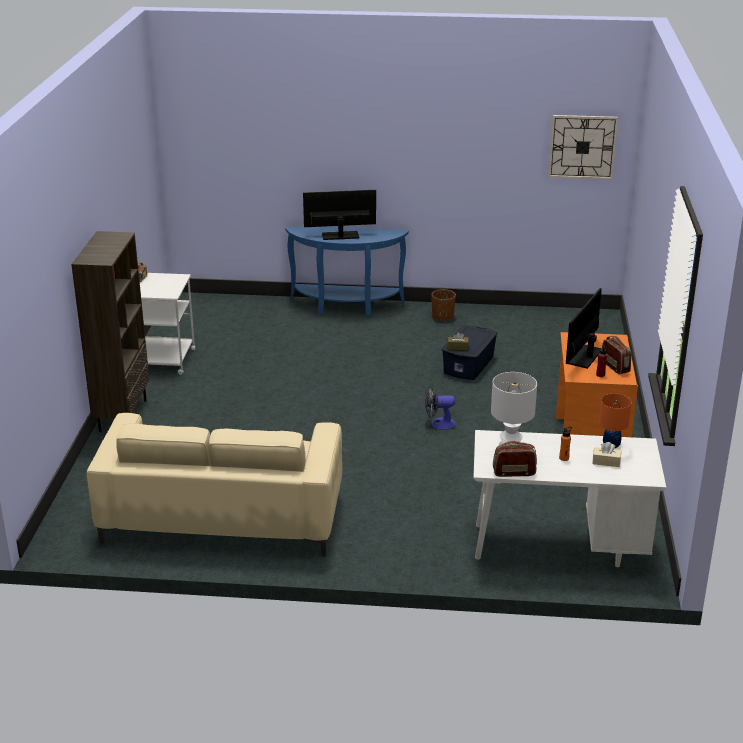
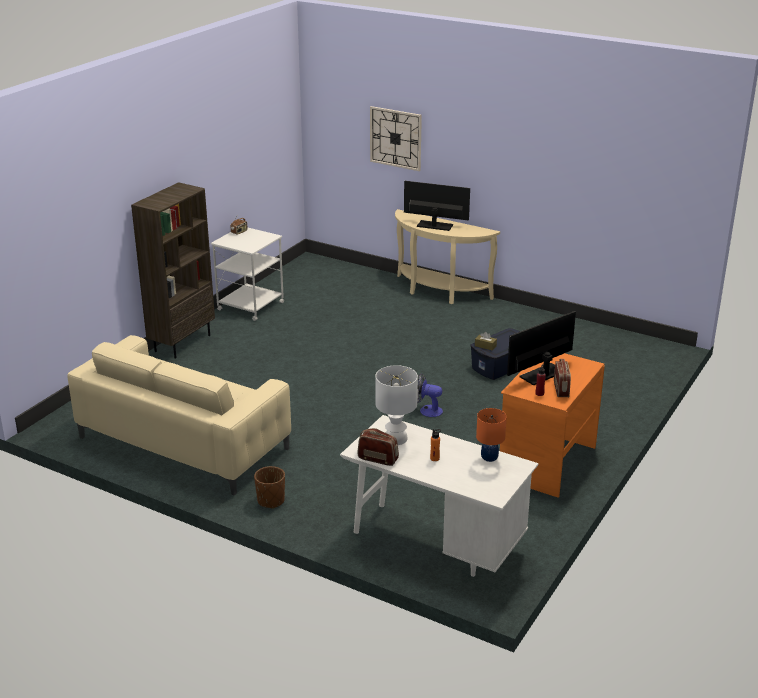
camera: 25 degrees right, 0 degrees up
blue console table [285,226,409,316] -> beige console table [395,209,500,304]
brown planter [431,289,456,321] -> brown planter moved to [254,466,285,509]
wall clock [548,115,618,180] -> wall clock moved to [370,106,422,171]
beige tissue box [593,442,621,467] -> none

